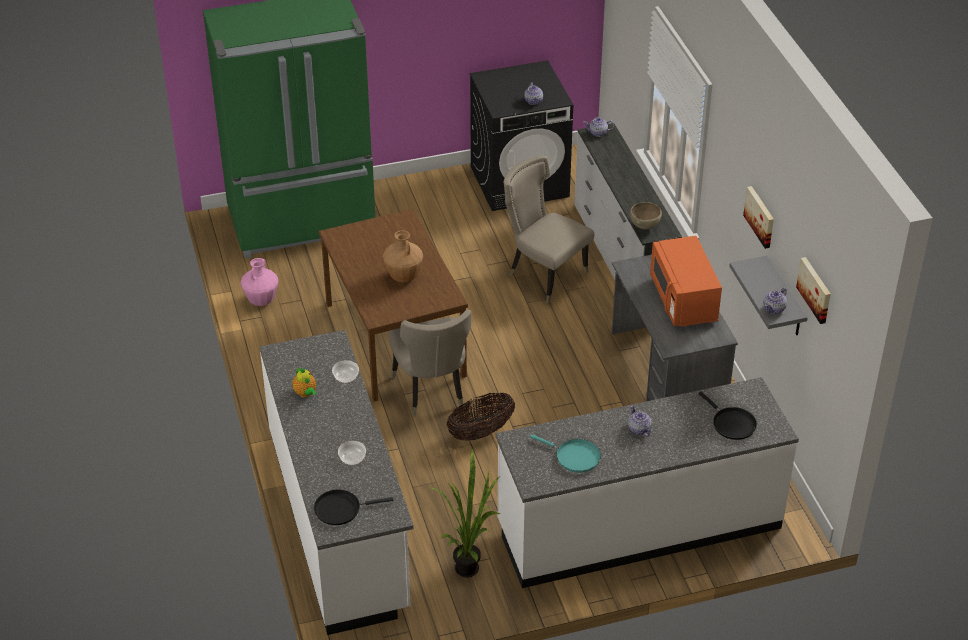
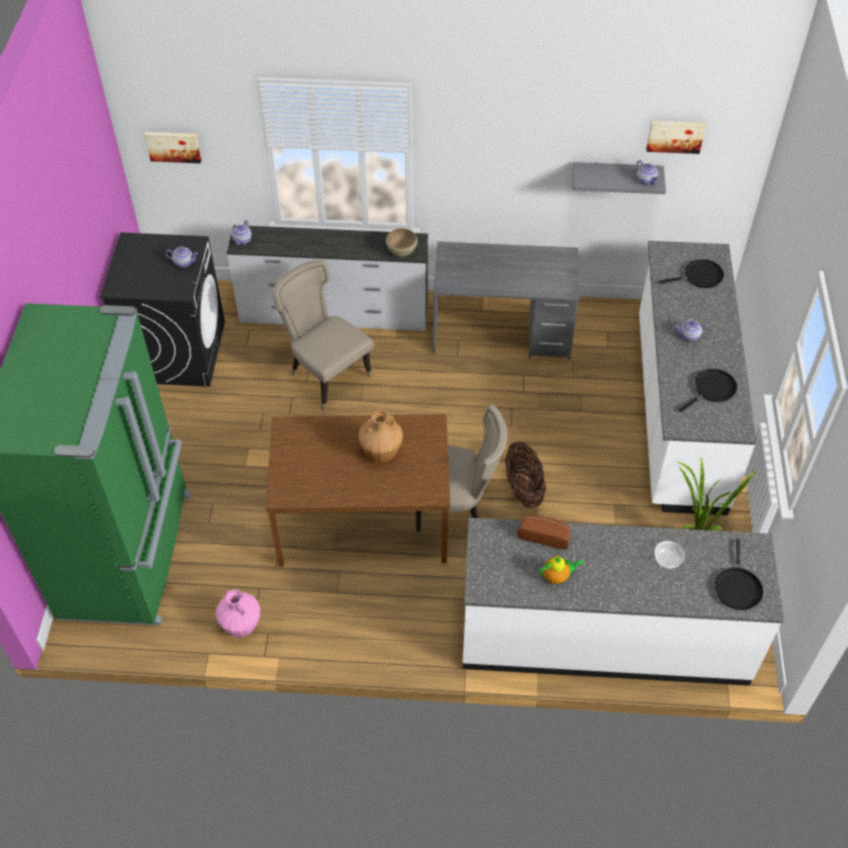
camera: 70 degrees left, 10 degrees up
bowl [332,360,359,383] -> bread [517,515,570,550]
beige chair [504,156,594,303] -> beige chair turned 75 degrees clockwise [273,260,374,411]
turquoise frying pan [530,434,601,473] -> black frying pan [679,369,737,412]
orange microwave [650,236,722,327] -> none
picture [743,186,774,249] -> picture moved to [145,132,201,163]

